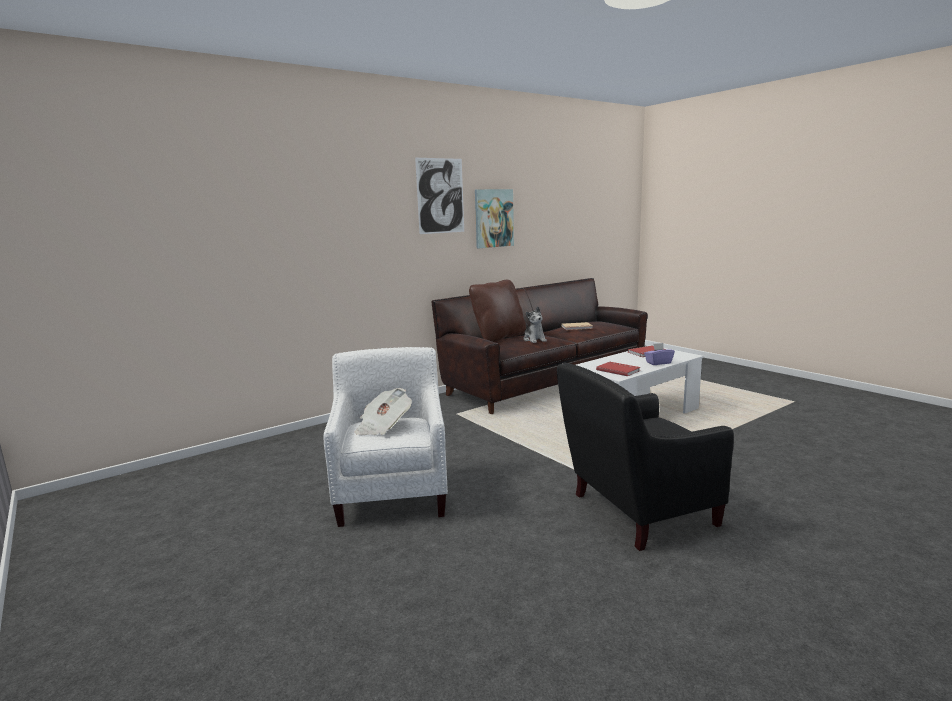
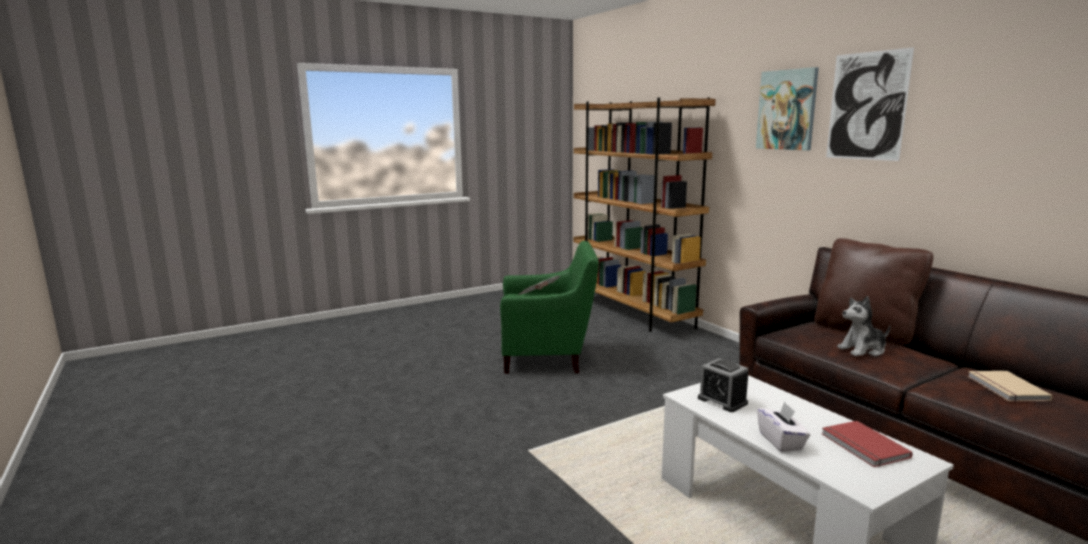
camera: 95 degrees right, 0 degrees up
white armchair [323,347,448,527] -> green armchair [500,241,599,374]
picture [475,189,514,248] -> picture moved to [756,67,819,150]
black armchair [557,362,734,551] -> none
red book [596,362,640,376] -> alarm clock [698,358,749,412]
purple tissue box [644,343,675,365] -> white tissue box [757,402,810,452]
none -> brown bookcase [574,97,716,332]

